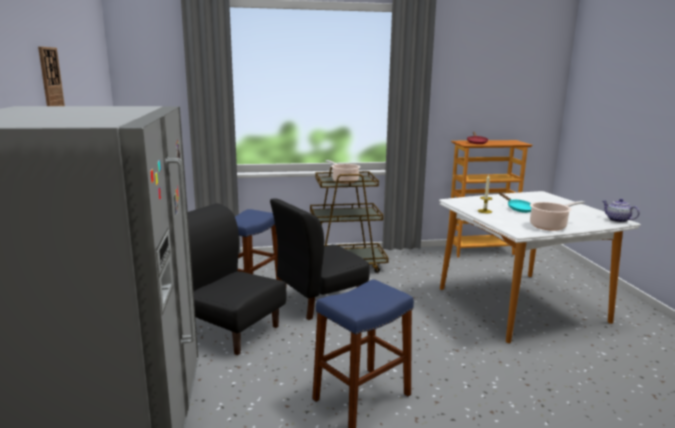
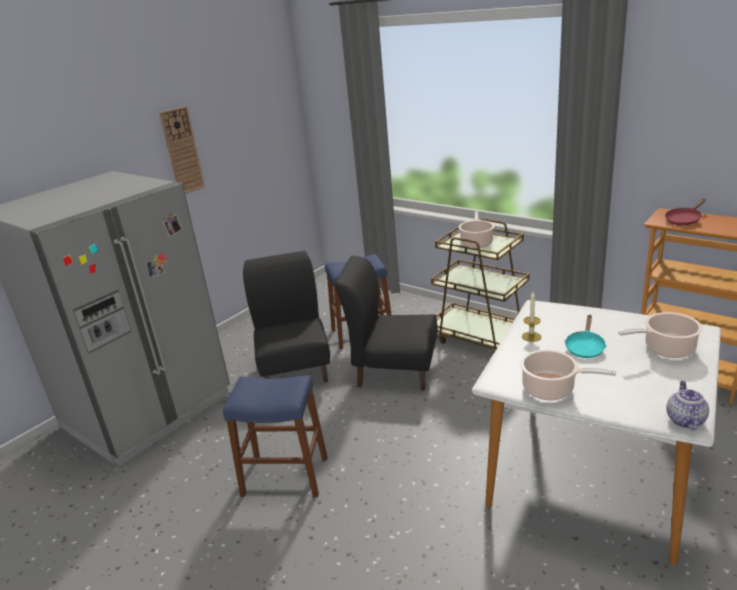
camera: 50 degrees right, 10 degrees up
none -> cooking pot [618,312,703,358]

